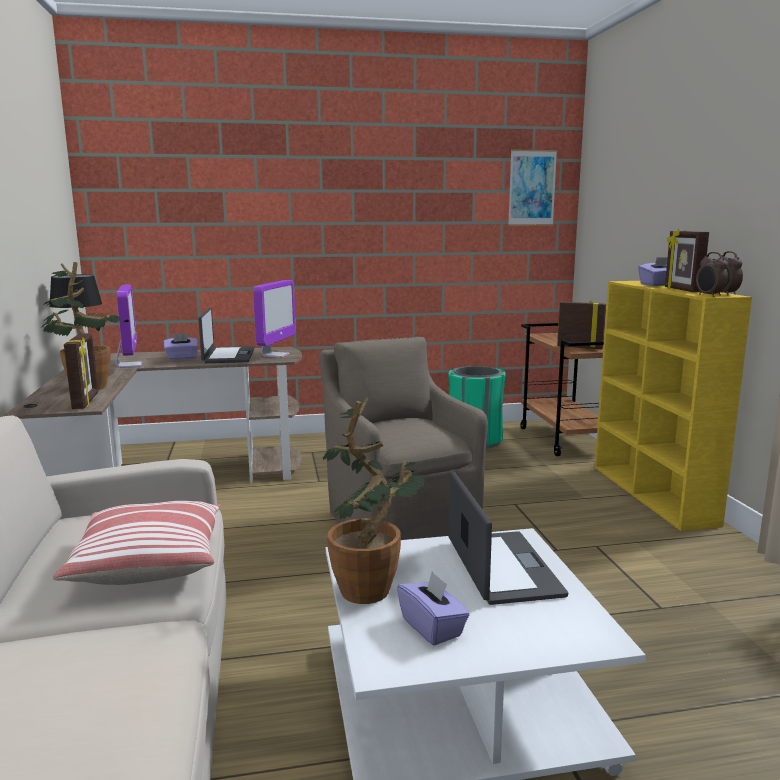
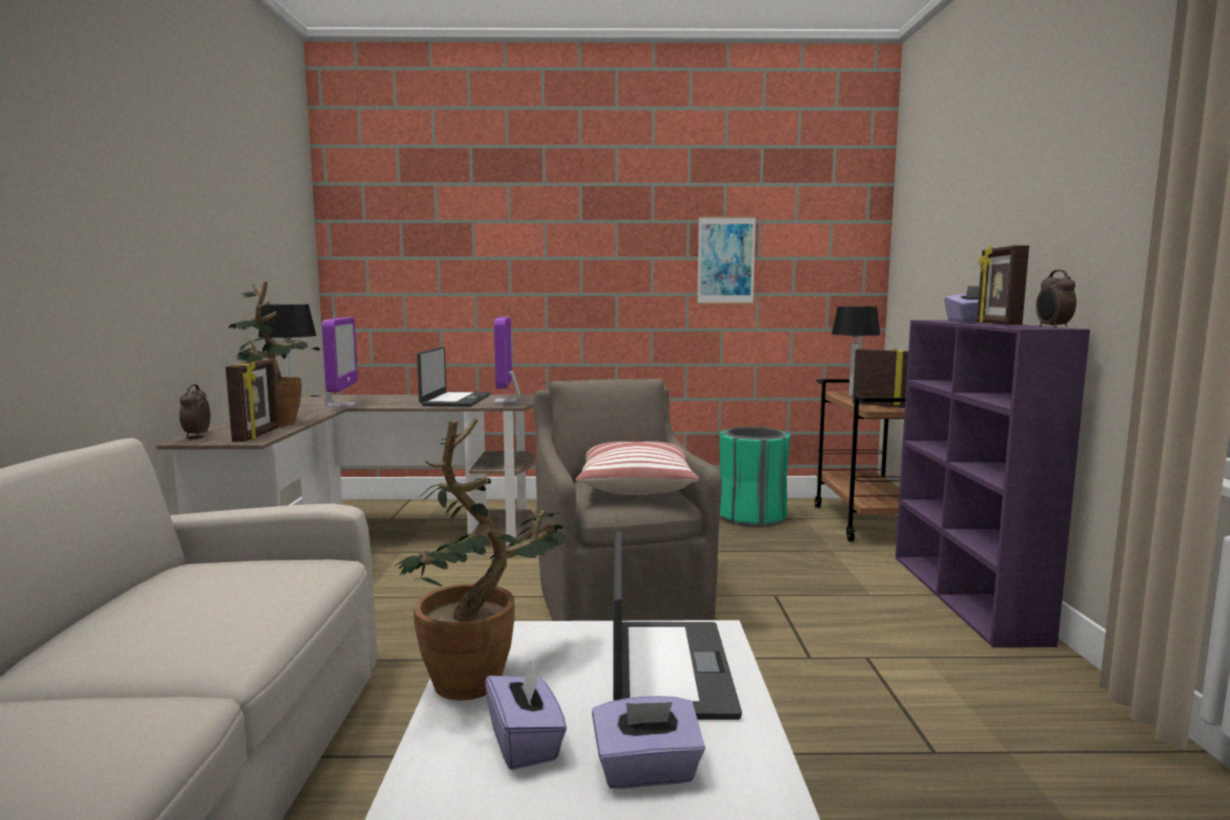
camera: 10 degrees right, 5 degrees down
pillow [53,501,221,585] -> pillow moved to [576,441,699,495]
purple tissue box [164,333,198,360] -> purple tissue box moved to [592,696,705,789]
monitor [253,280,296,358] -> monitor turned 150 degrees clockwise [494,317,520,403]
picture [508,150,557,226] -> picture moved to [697,216,756,304]
yellow bookcase [595,281,752,531] -> purple bookcase [895,320,1090,648]
alarm clock [696,252,728,297] -> alarm clock moved to [179,384,211,438]
none -> table lamp [831,306,880,396]

